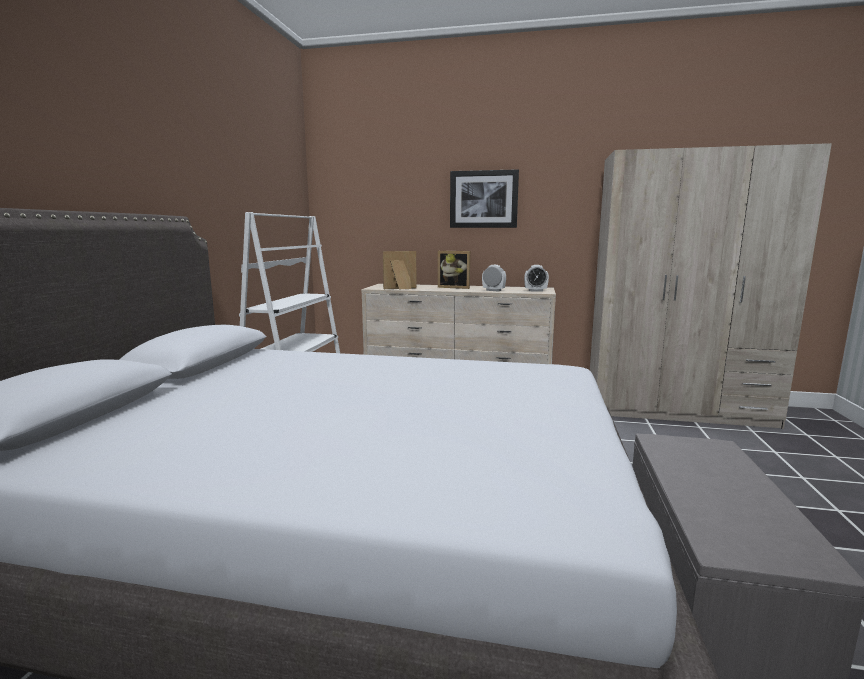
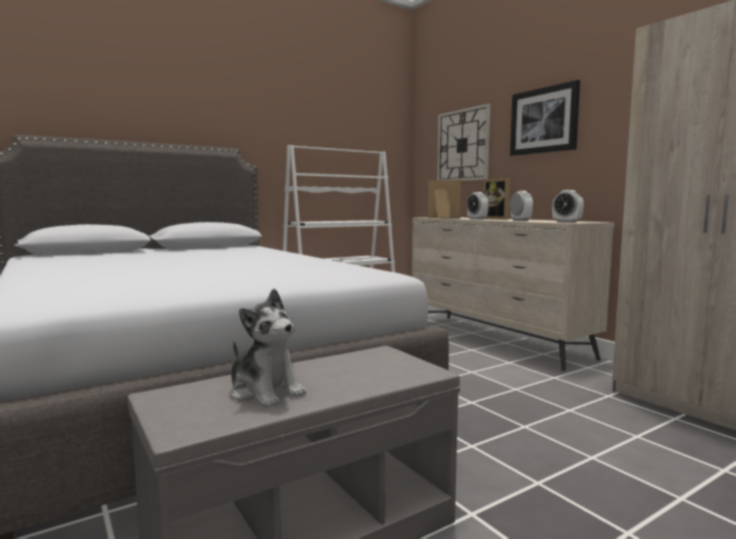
camera: 45 degrees right, 5 degrees down
none -> plush toy [230,288,306,408]
none -> wall clock [437,104,490,181]
none -> alarm clock [467,192,489,219]

